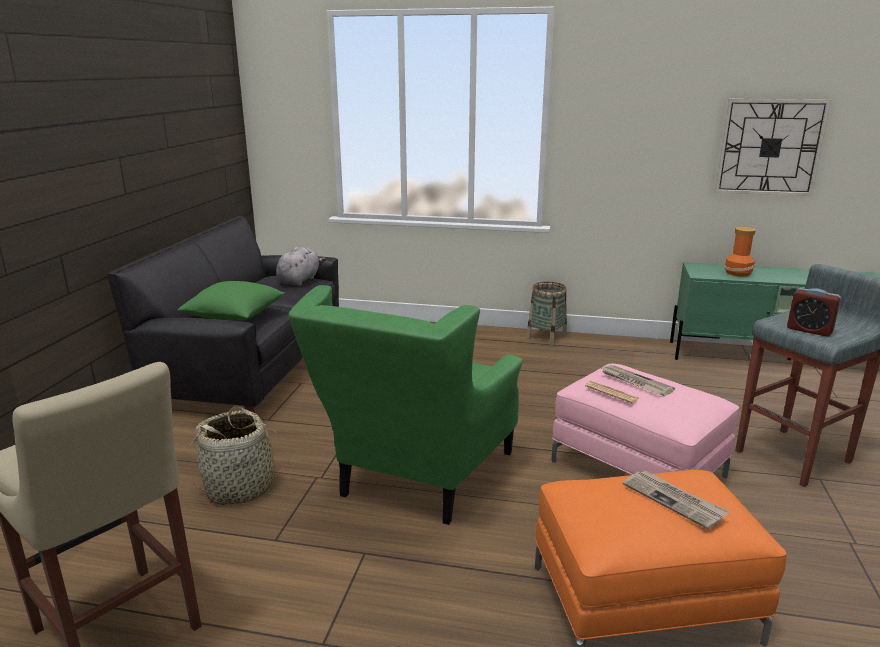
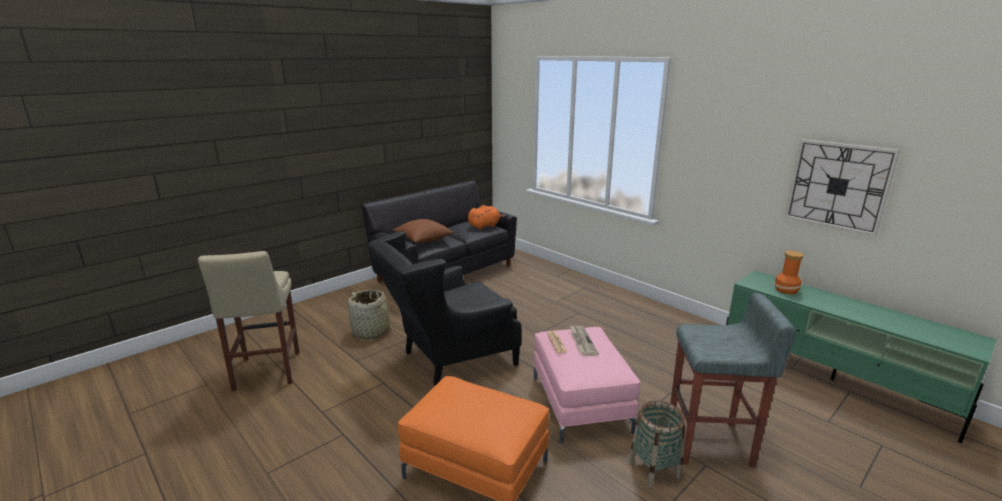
camera: 35 degrees right, 0 degrees up
green pillow [178,281,285,321] -> brown pillow [393,219,453,243]
grey plush toy [276,247,326,286] -> orange plush toy [468,205,507,230]
green armchair [289,285,523,525] -> black armchair [368,231,522,386]
basket [526,282,567,345] -> basket moved to [629,401,685,487]
newspaper [623,471,730,530] -> none
alarm clock [787,288,841,337] -> none

